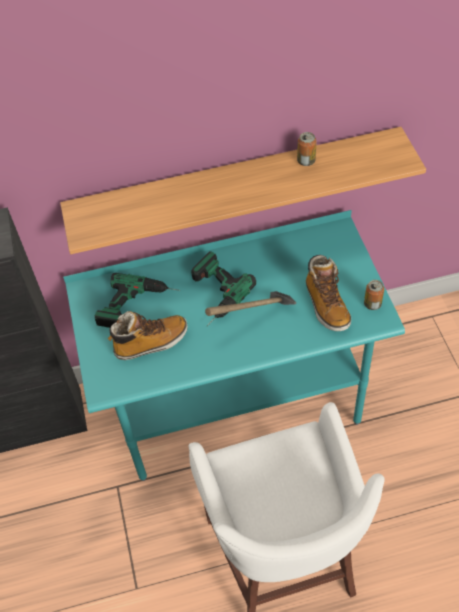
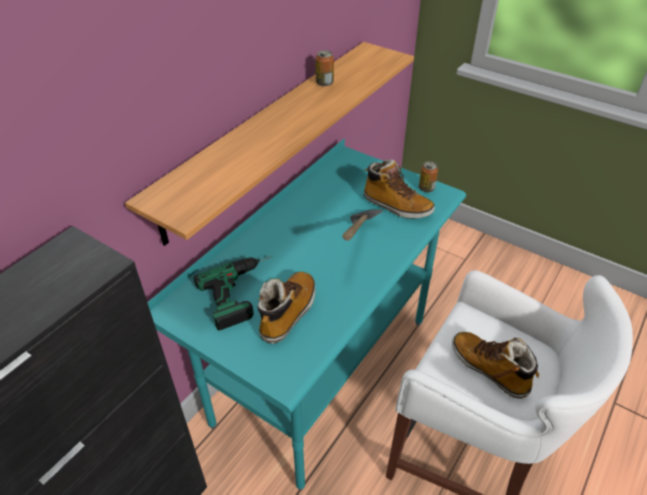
camera: 45 degrees left, 10 degrees down
power drill [191,251,256,326] -> none
none -> boot [452,332,539,399]

